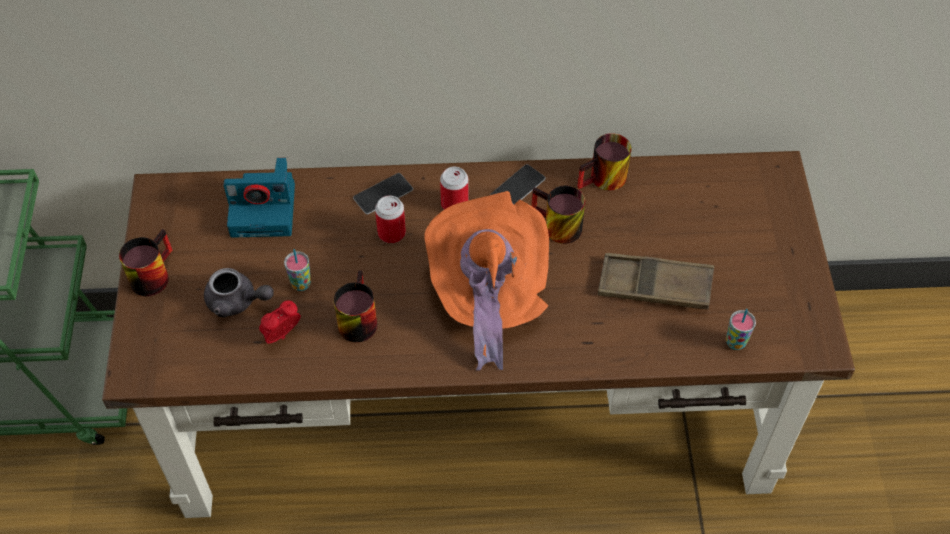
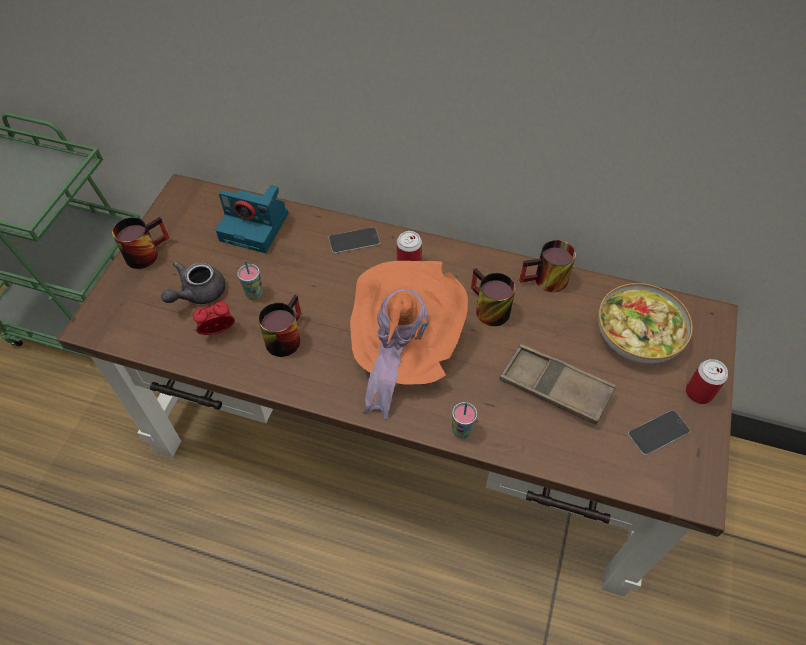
camera: 20 degrees right, 0 degrees up
grey teapot [204,268,274,318] -> grey teapot turned 90 degrees clockwise [161,262,225,304]
can [375,195,406,243] -> can moved to [686,359,728,404]
phone [490,164,546,204] -> phone moved to [628,410,690,455]
cup [726,309,756,350] -> cup moved to [452,402,477,439]
none -> bowl [598,283,692,363]

